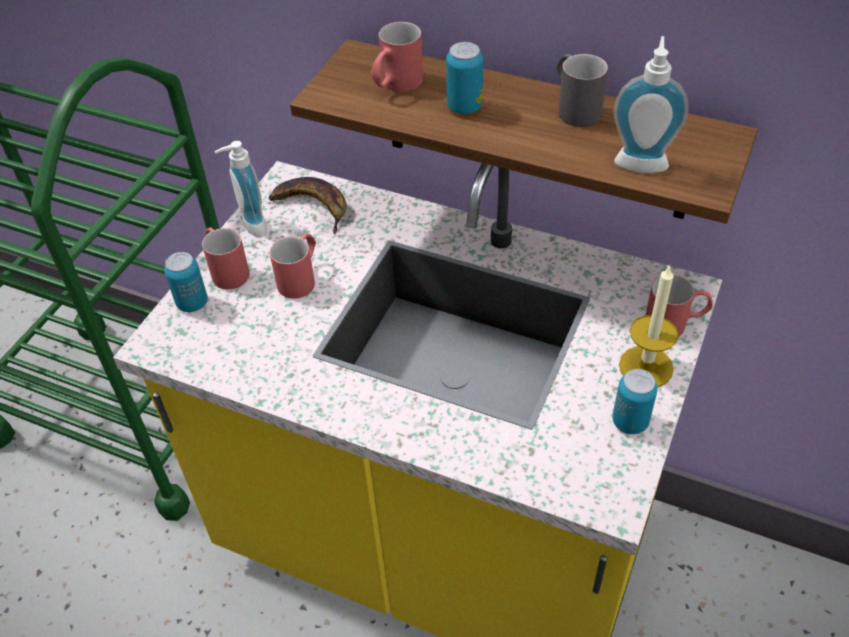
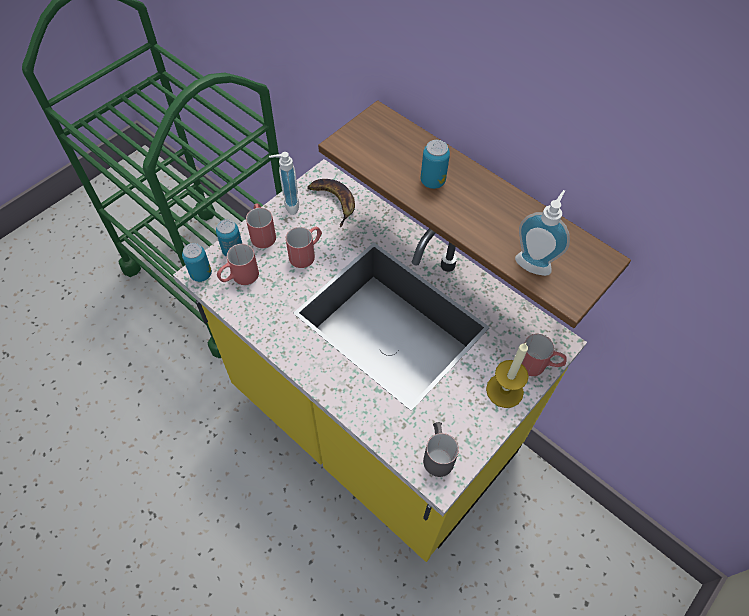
camera: 15 degrees right, 10 degrees up
red mug [371,22,423,91] -> red mug moved to [217,244,259,285]
grey mug [557,54,608,127] -> grey mug moved to [423,422,459,477]
can [613,369,657,434] -> can moved to [182,243,212,282]

